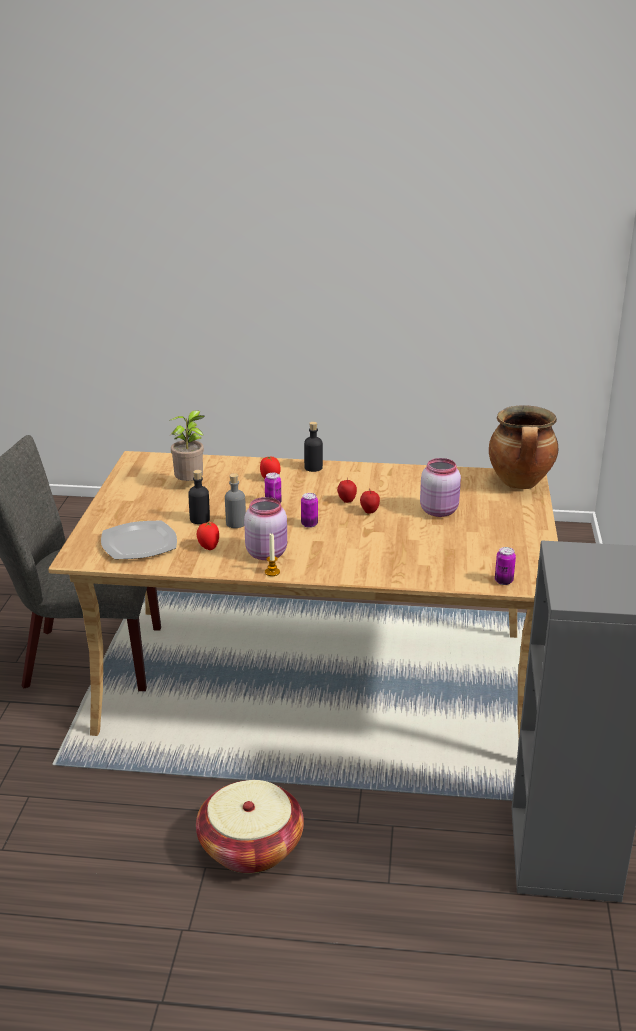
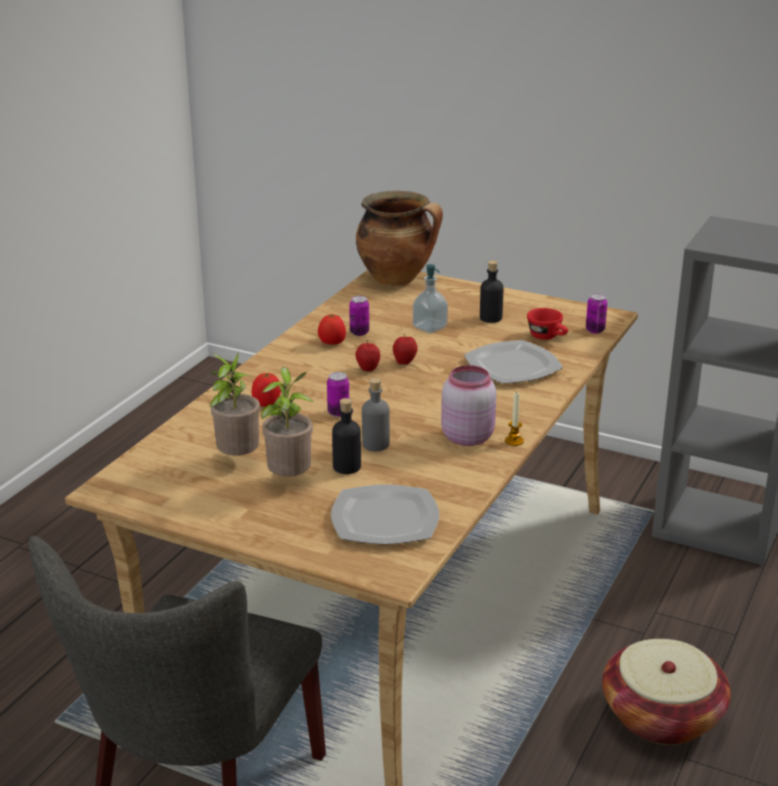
camera: 70 degrees left, 0 degrees up
tomato [197,522,219,550] -> tomato moved to [318,314,346,345]
can [301,493,318,528] -> can moved to [349,296,369,336]
black bottle [304,422,323,472] -> black bottle moved to [480,260,503,323]
pink jar [420,458,461,517] -> soap dispenser [412,264,448,334]
none -> potted plant [261,367,313,477]
none -> plate [464,340,563,384]
none -> red cup [527,308,568,340]

